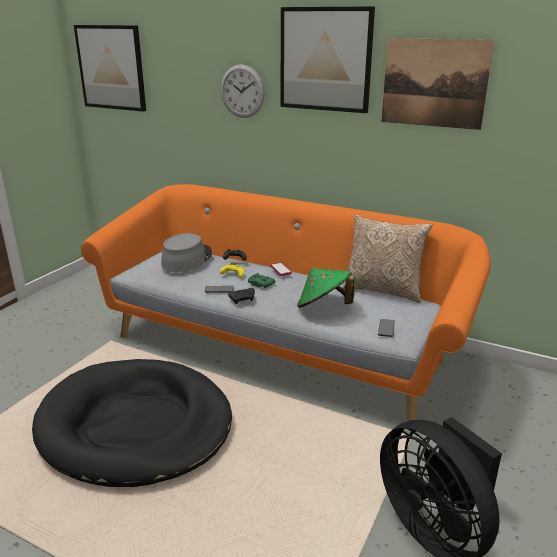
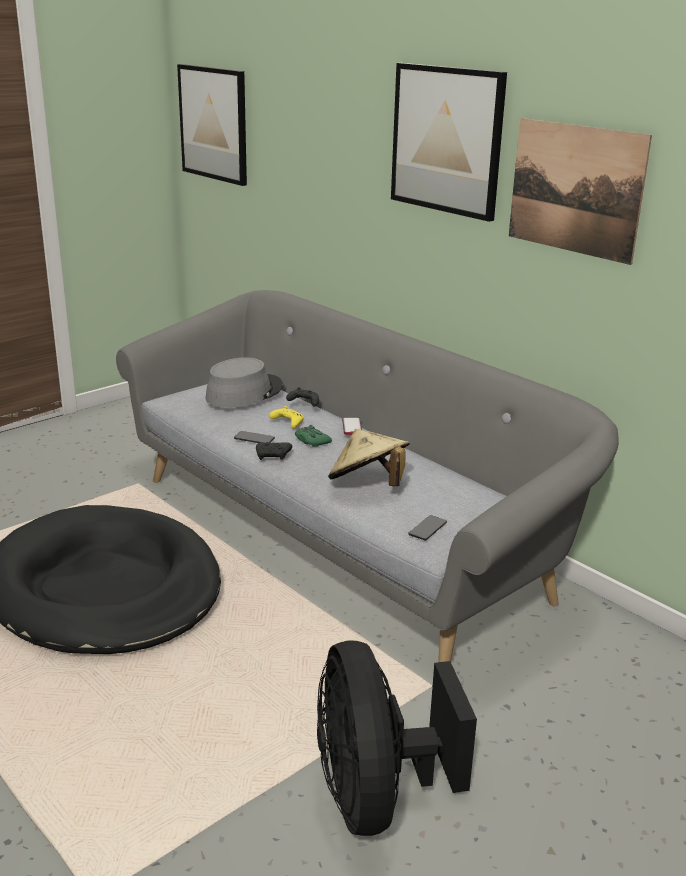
camera: 20 degrees right, 0 degrees up
orange sofa [81,184,491,421] -> grey sofa [116,290,619,662]
wall clock [221,64,265,118] -> none
green hat [297,268,355,308] -> beige hat [328,429,410,486]
pillow [342,214,433,303] -> none

